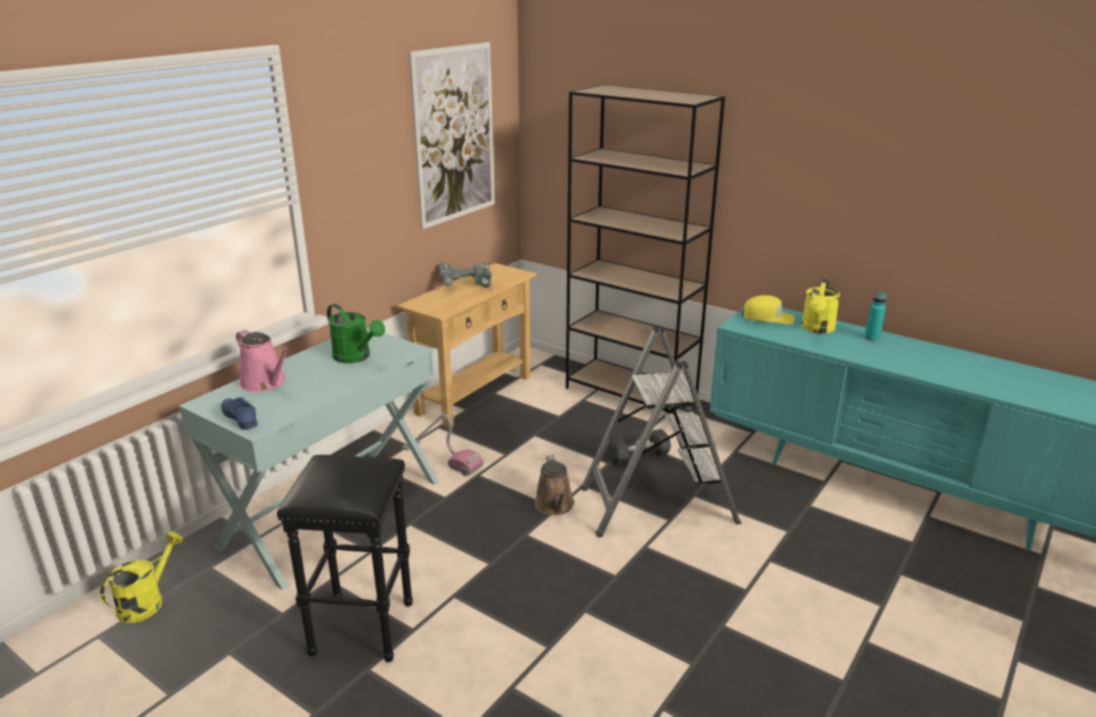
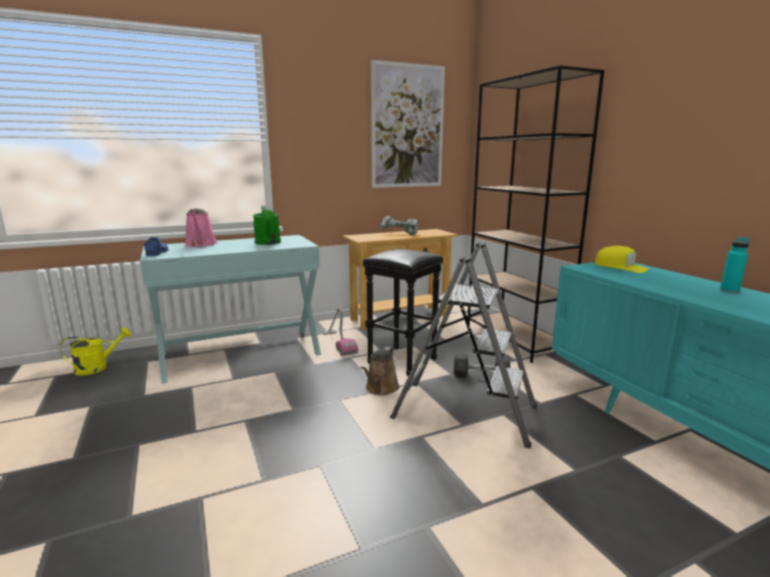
camera: 30 degrees right, 10 degrees down
black stool [277,455,413,662] -> black stool moved to [363,249,443,376]
yellow watering can [801,278,840,334] -> none

